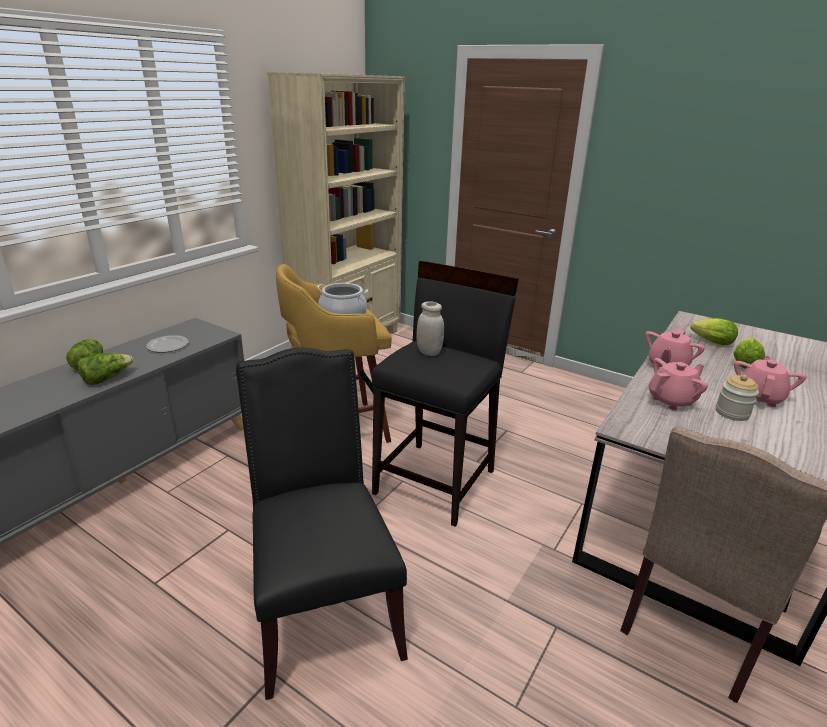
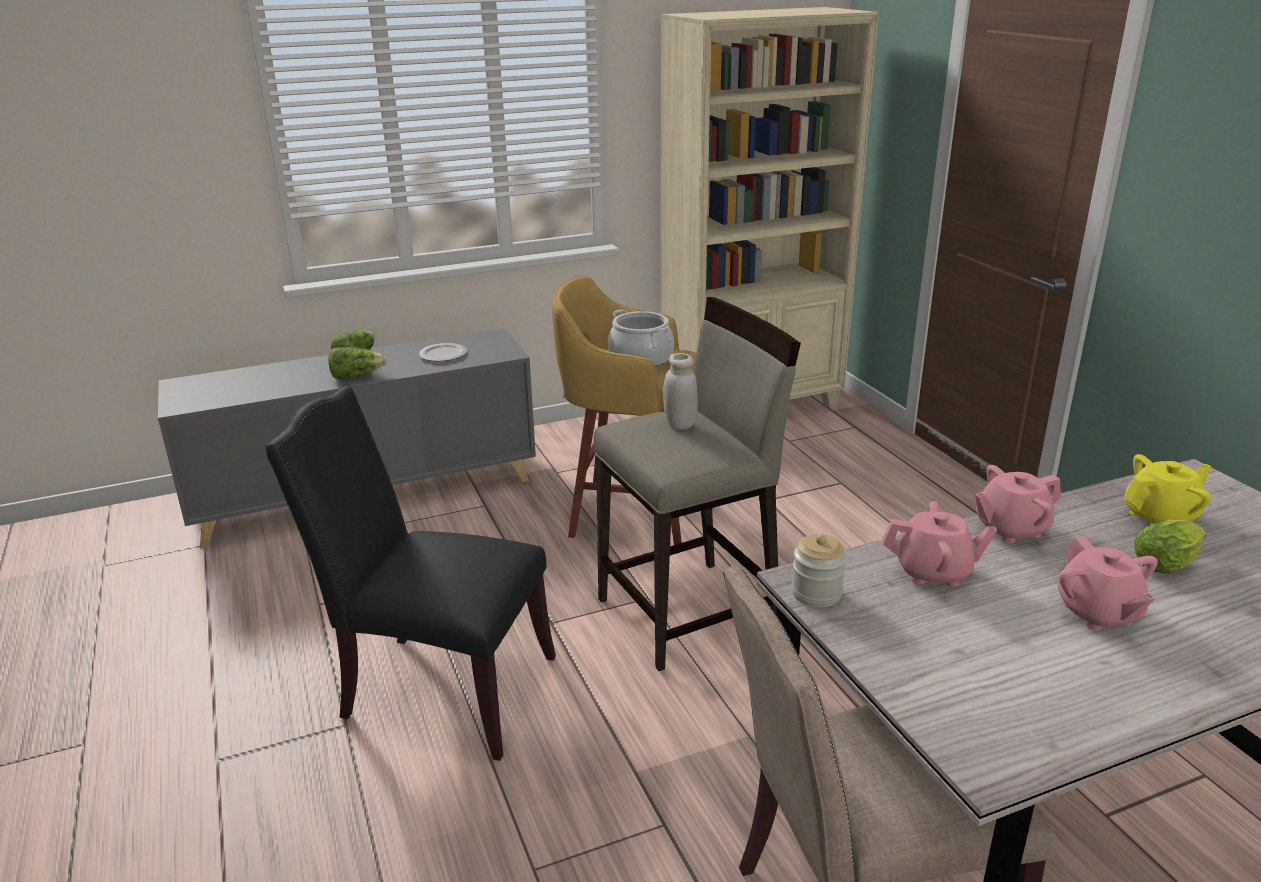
camera: 35 degrees right, 0 degrees up
black chair [236,348,408,700] -> black chair turned 90 degrees counterclockwise [266,386,556,761]
black stool [372,261,519,527] -> beige stool [593,297,801,671]
lettuce [691,318,738,346] -> yellow teapot [1124,454,1211,524]
jar [716,375,759,421] -> jar moved to [791,534,846,607]
pink teapot [734,355,806,407] -> pink teapot turned 105 degrees clockwise [1058,536,1158,631]

